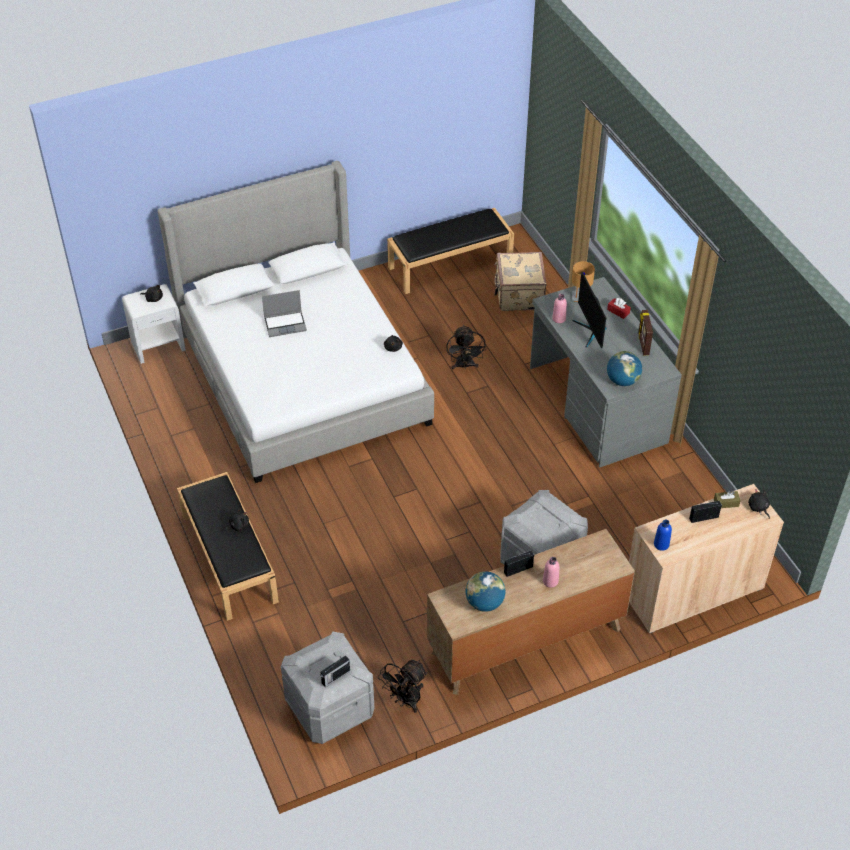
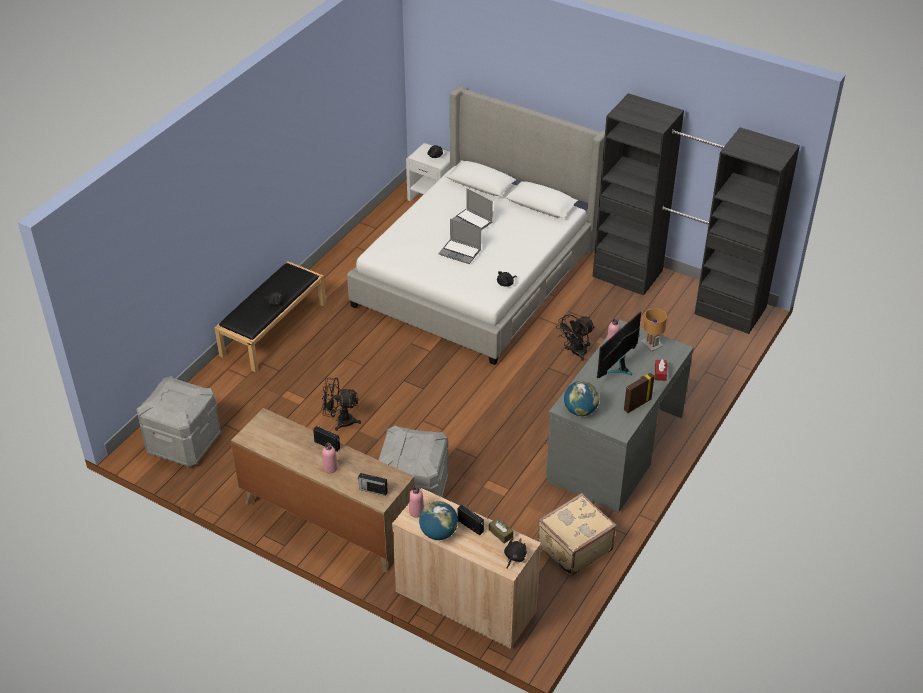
camera: 55 degrees right, 5 degrees down
radio [320,656,350,687] -> radio moved to [358,473,388,496]
black fan [378,660,428,713] -> black fan moved to [321,378,361,431]
black bench [387,208,514,294] -> black wardrobe [593,93,800,334]
globe [466,571,505,612] -> globe moved to [419,501,458,540]
beige suitcase [494,252,547,311] -> beige suitcase moved to [538,493,616,576]
blue bottle [654,520,672,551] -> pink bottle [409,486,424,517]
none -> laptop [439,219,481,264]

